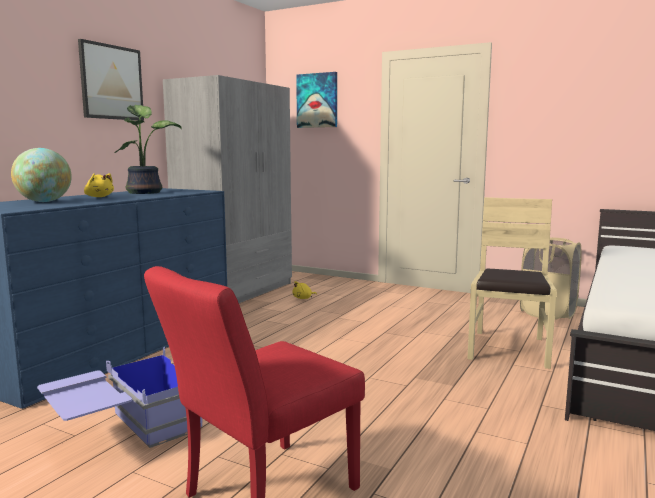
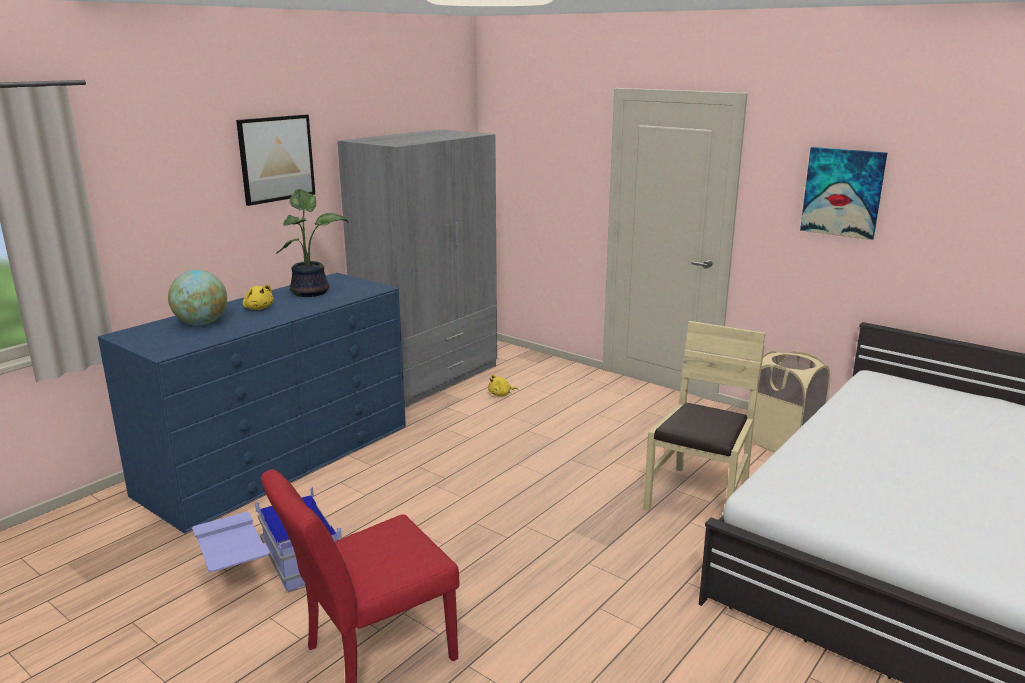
camera: 10 degrees right, 10 degrees up
picture [296,72,337,128] -> picture moved to [800,147,887,240]

